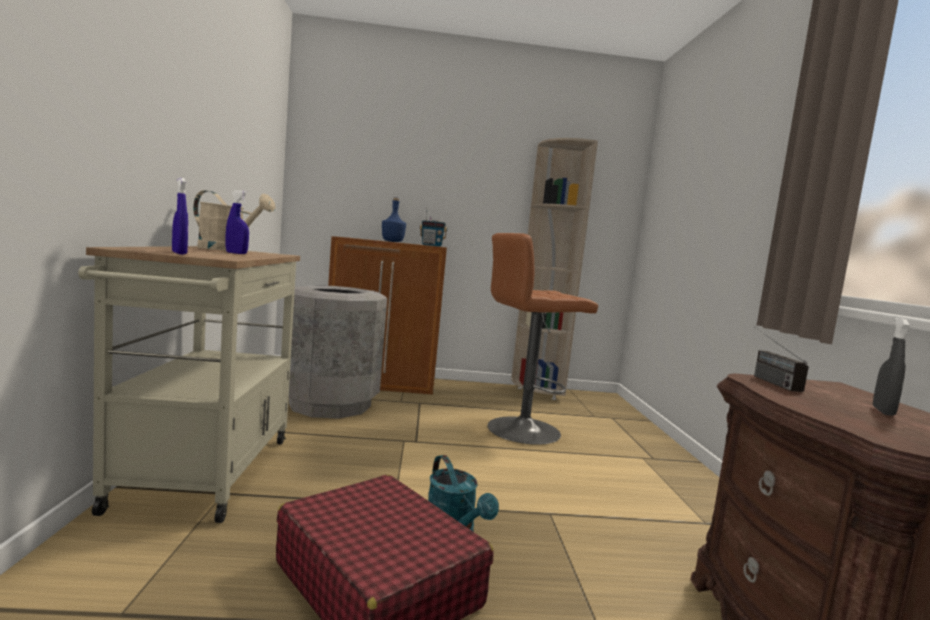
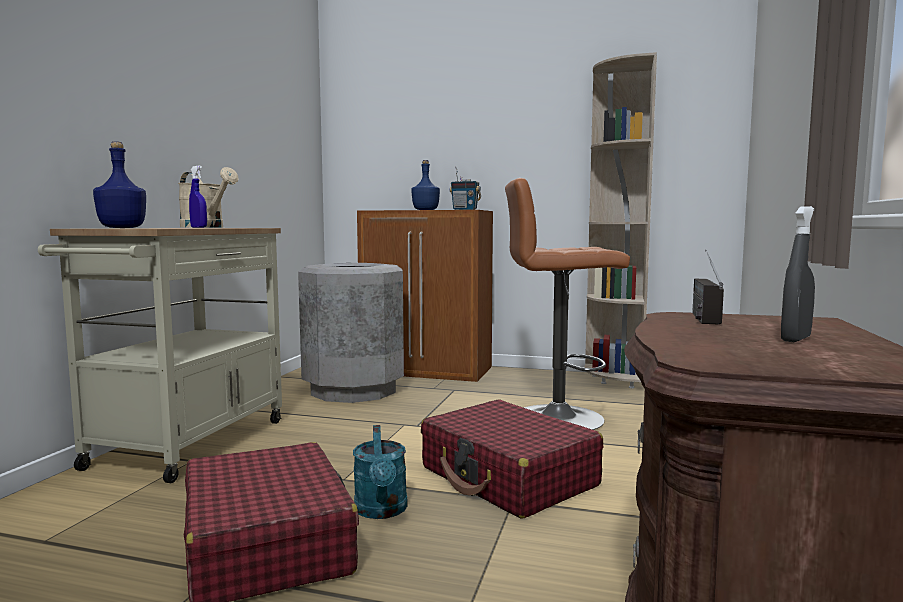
camera: 20 degrees right, 0 degrees up
blue spray bottle [172,178,188,255] -> blue bottle [93,141,146,228]
none -> red suitcase [421,399,603,519]

